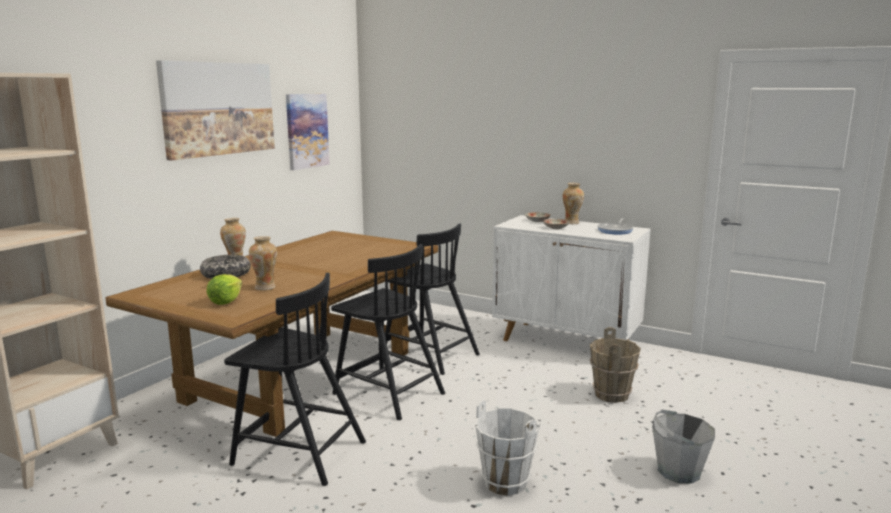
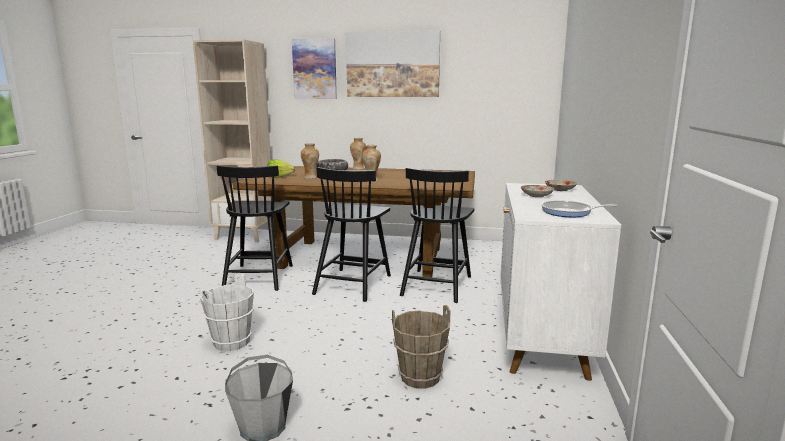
camera: 70 degrees right, 0 degrees up
picture [286,94,330,170] -> picture moved to [292,38,337,99]
vase [563,183,584,224] -> vase moved to [362,145,381,182]

